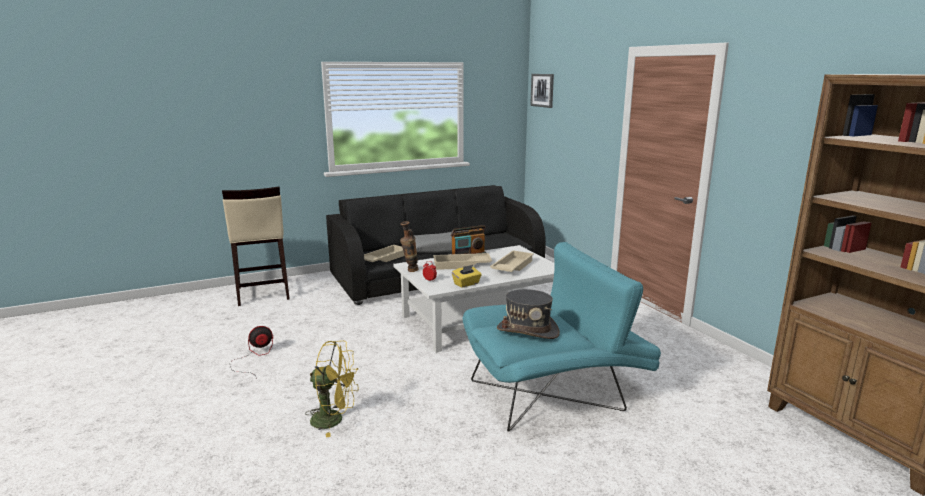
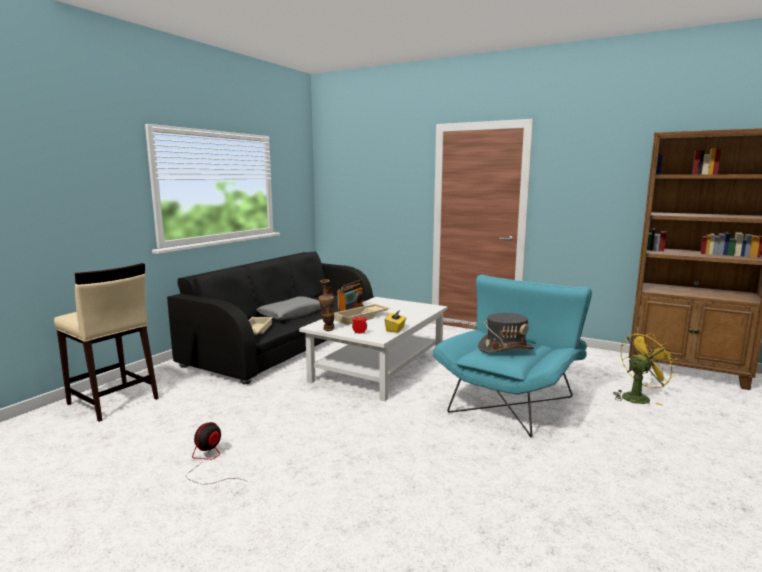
camera: 35 degrees left, 5 degrees down
yellow fan [305,341,358,438] -> yellow fan moved to [613,333,677,406]
beige tray [490,250,534,272] -> none
picture [530,74,554,108] -> none

